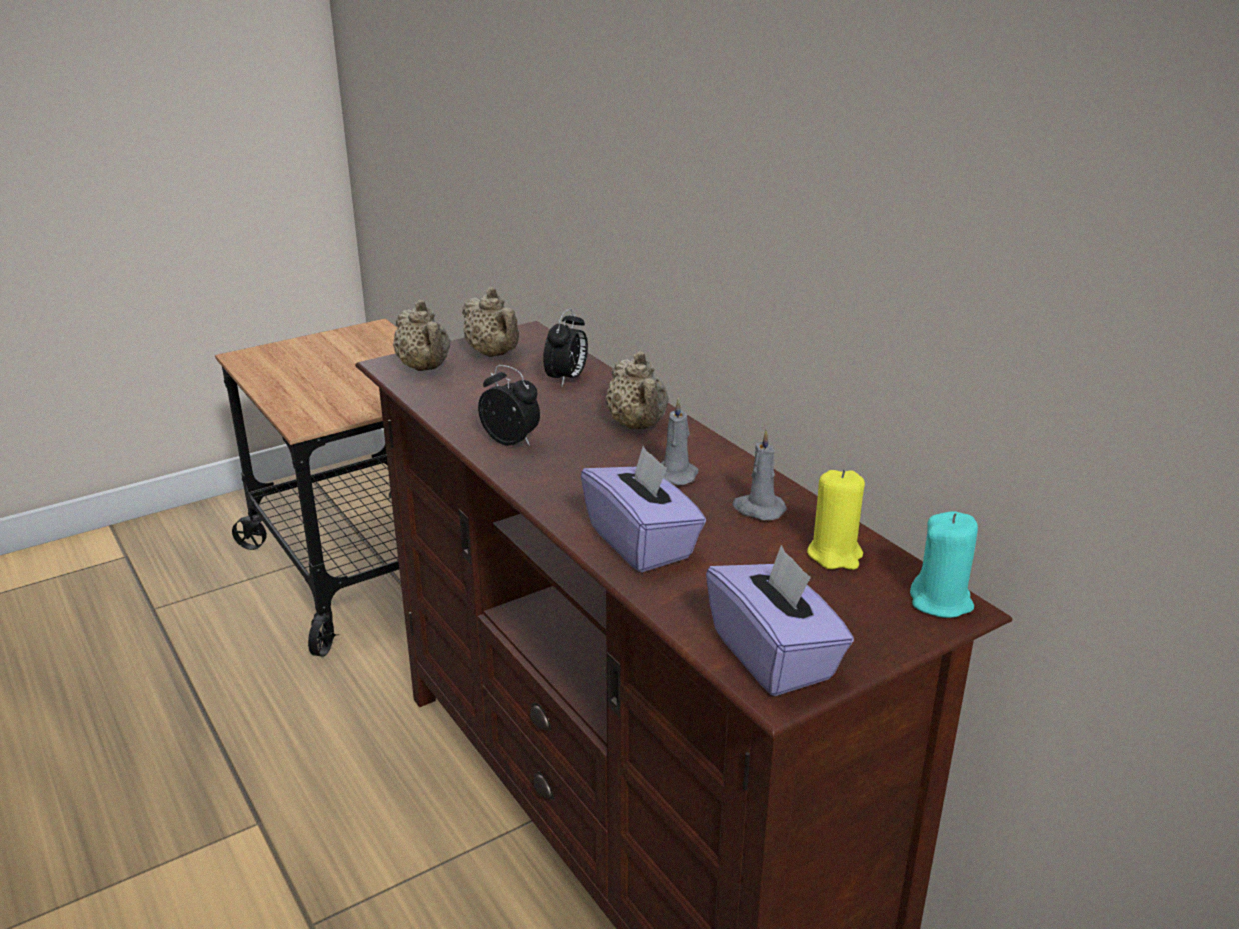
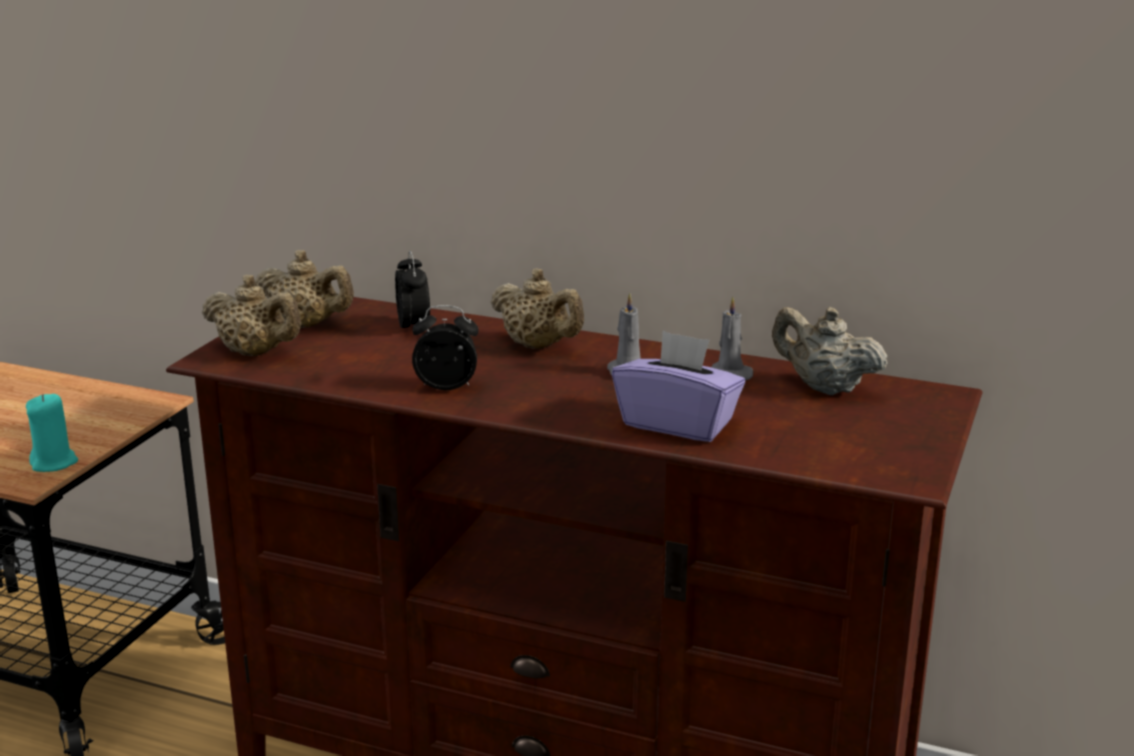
camera: 35 degrees left, 5 degrees down
purple tissue box [706,545,854,696] -> none
yellow candle [807,469,865,570] -> beige teapot [772,307,888,395]
turquoise candle [910,511,978,618] -> turquoise candle moved to [26,394,78,472]

